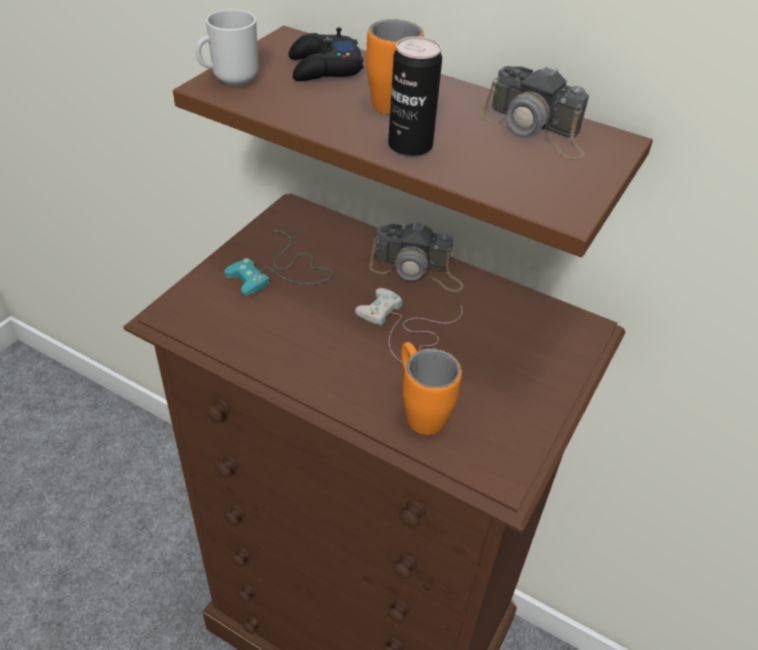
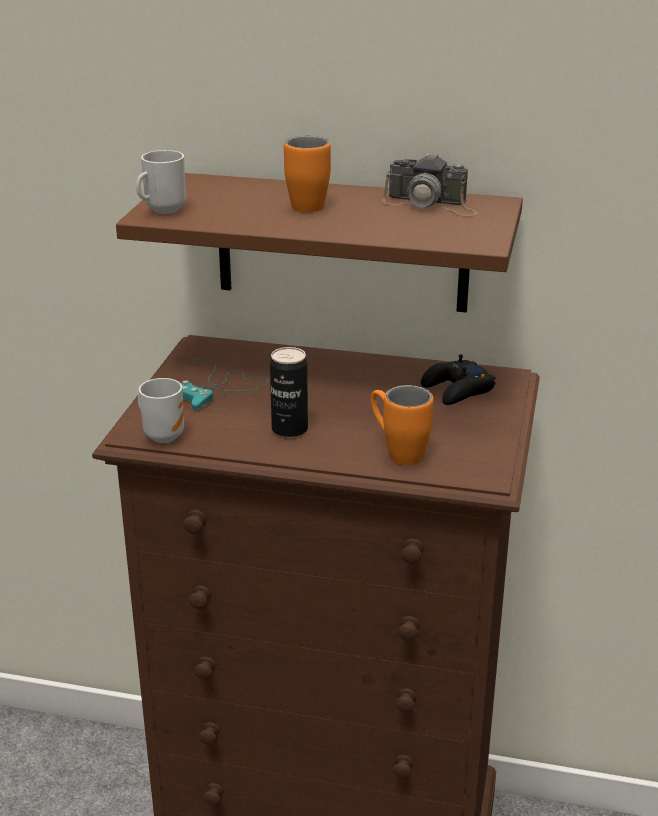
camera: 15 degrees left, 15 degrees down
black game controller [288,27,364,81] -> black game controller moved to [421,354,496,405]
white game controller [355,288,462,363] -> none
camera [369,222,464,292] -> none
can [388,36,442,157] -> can moved to [270,347,308,438]
none -> mug [138,378,184,443]

